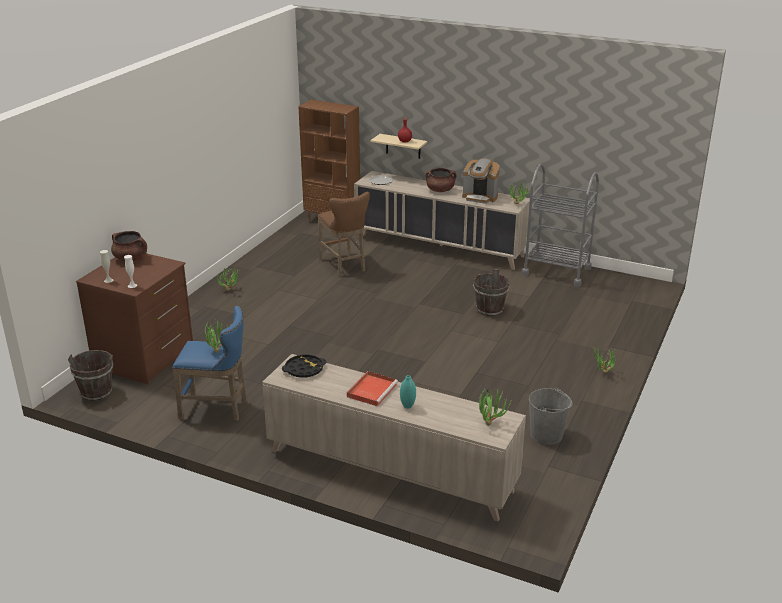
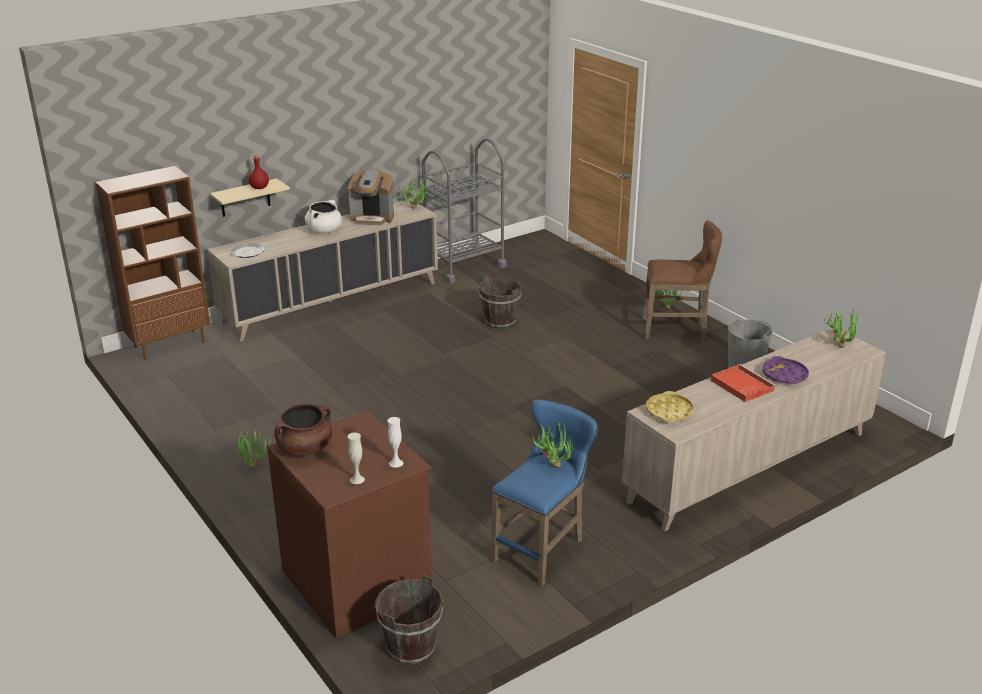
camera: 60 degrees left, 0 degrees up
black tray [282,355,326,378] -> yellow tray [646,391,694,422]
brown stool [318,192,370,277] -> brown stool moved to [643,221,722,339]
turquoise vase [400,375,416,409] -> purple tray [762,356,809,384]
brown cooking pot [426,168,456,192] -> white cooking pot [305,200,342,234]
coffee machine [462,158,500,204] -> coffee machine turned 45 degrees clockwise [348,169,394,225]

